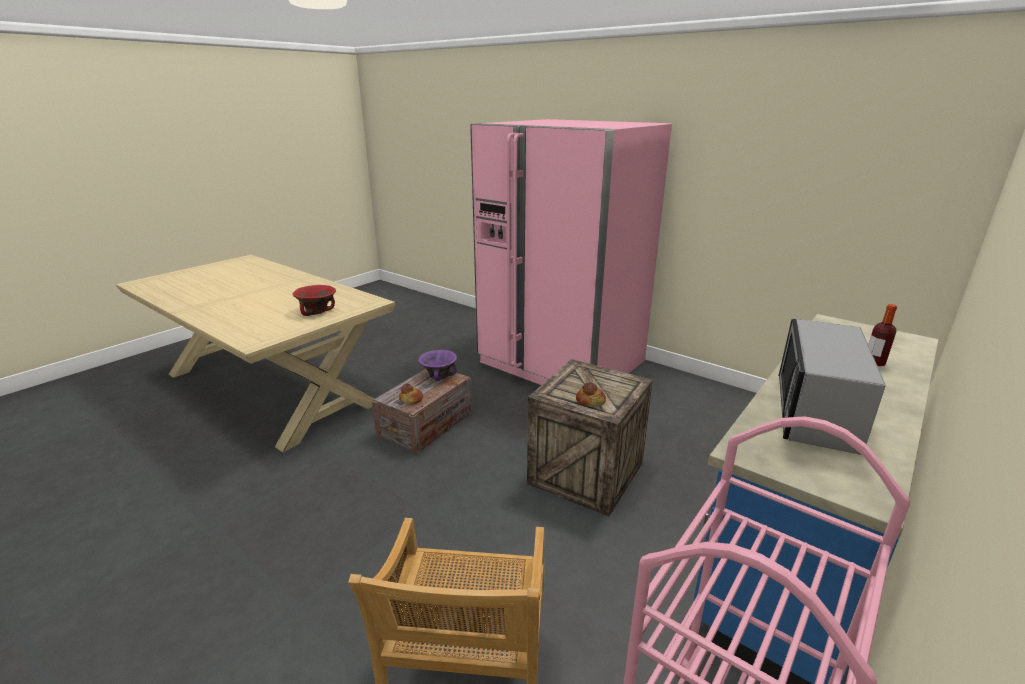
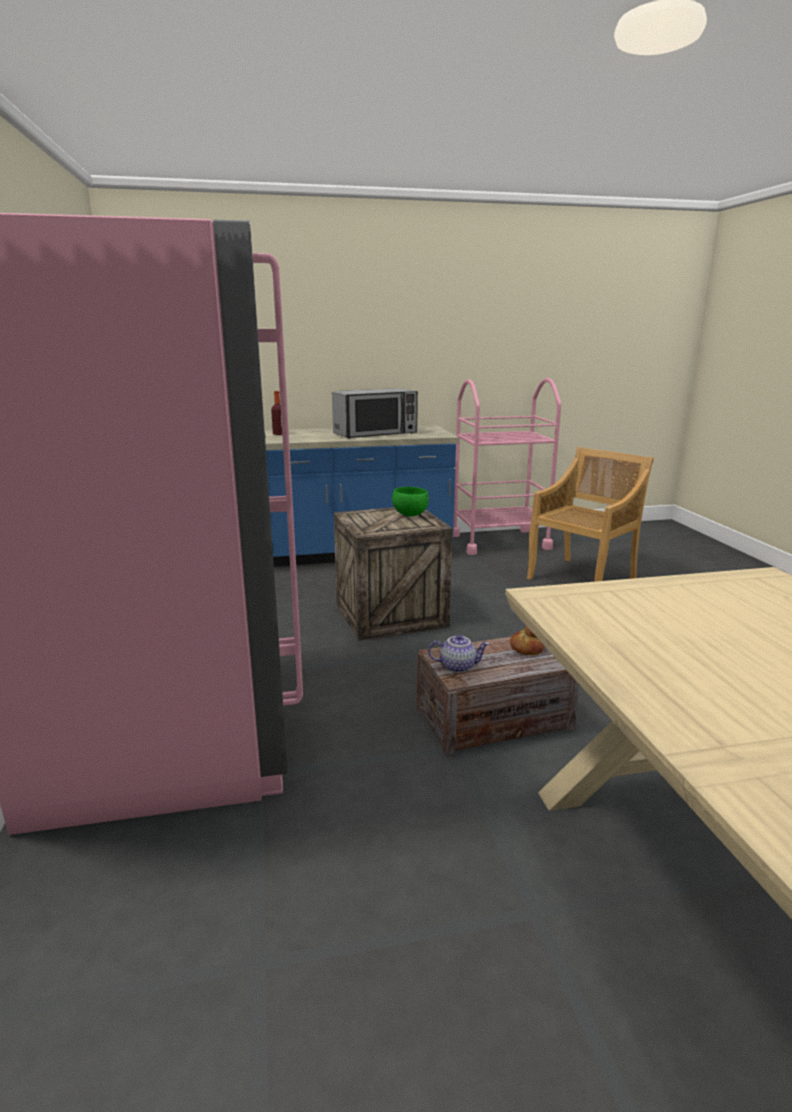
camera: 140 degrees left, 5 degrees down
red bowl [293,285,336,316] -> none
purple bowl [418,350,457,381] -> teapot [428,634,489,673]
bread [576,382,606,407] -> green bowl [392,487,429,516]

